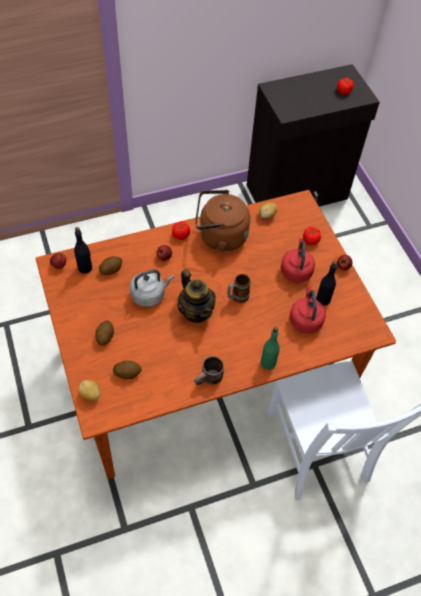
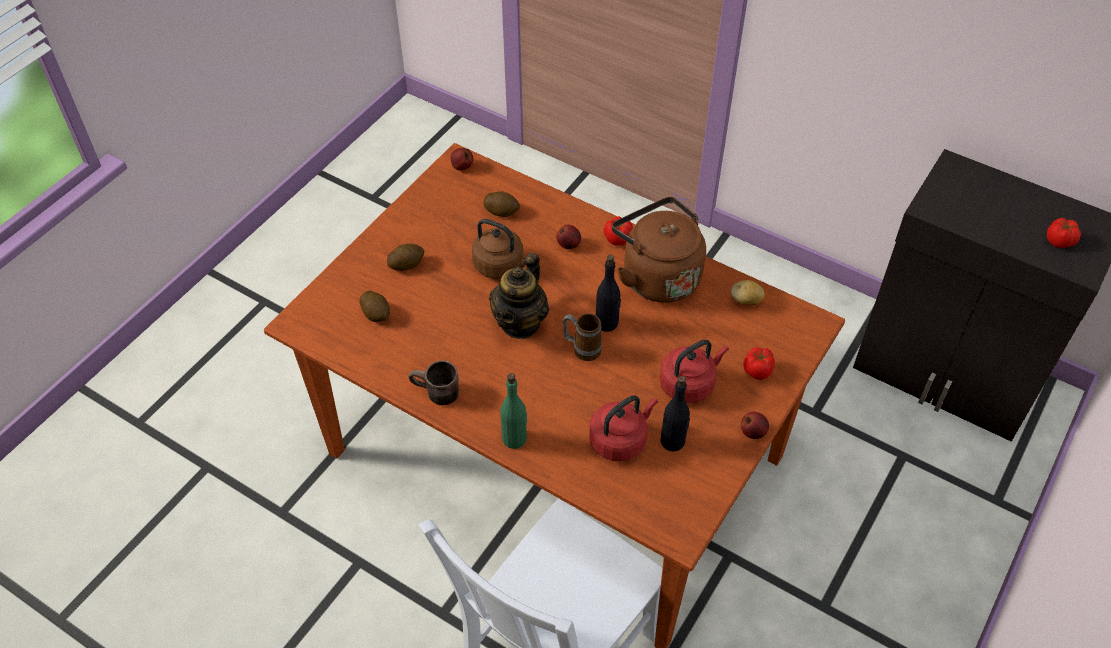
camera: 55 degrees right, 5 degrees down
black bottle [74,227,92,274] -> black bottle moved to [596,255,621,332]
potato [79,380,101,401] -> none
grey kettle [130,269,174,307] -> brown kettle [472,219,526,279]

